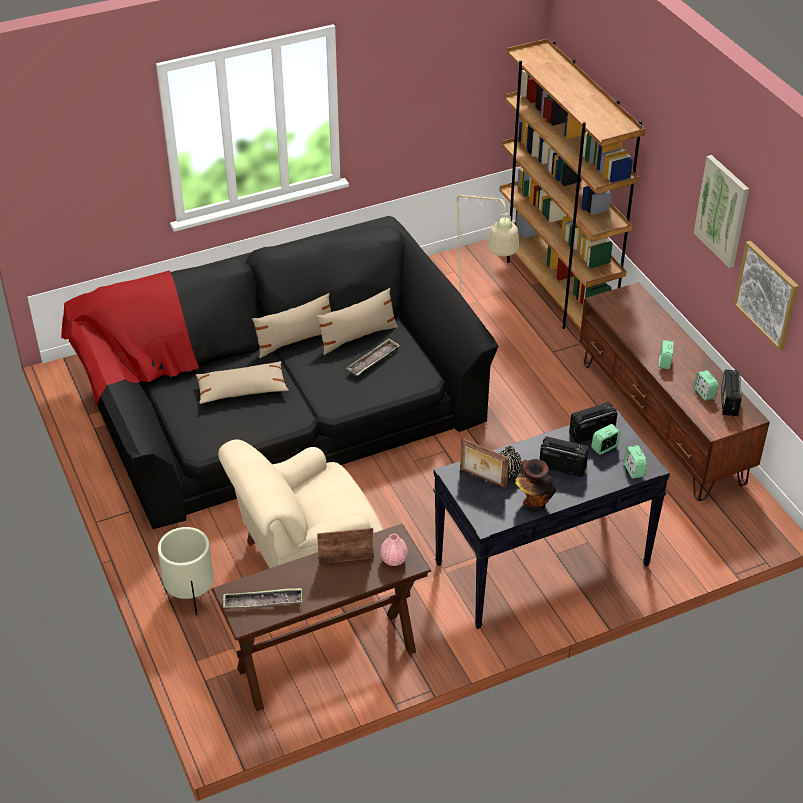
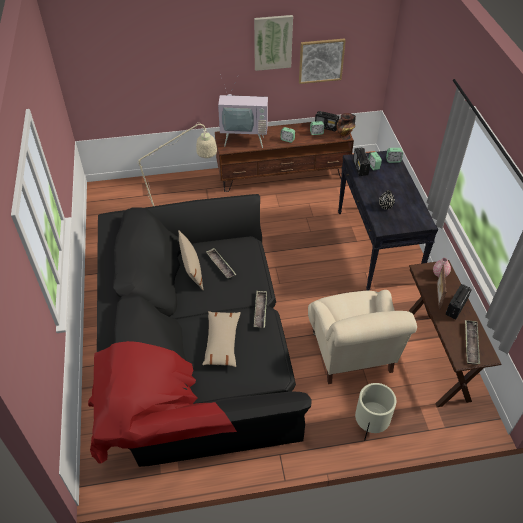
camera: 75 degrees left, 5 degrees up
beige pillow [252,293,331,358] -> none
picture frame [460,438,509,489] -> none
brown bookcase [500,38,645,330] -> none
vase [515,459,556,512] -> vase moved to [336,113,356,140]
radio [540,436,589,477] -> radio moved to [445,284,472,319]
none -> television [218,74,268,148]
none -> tray [254,291,267,328]

